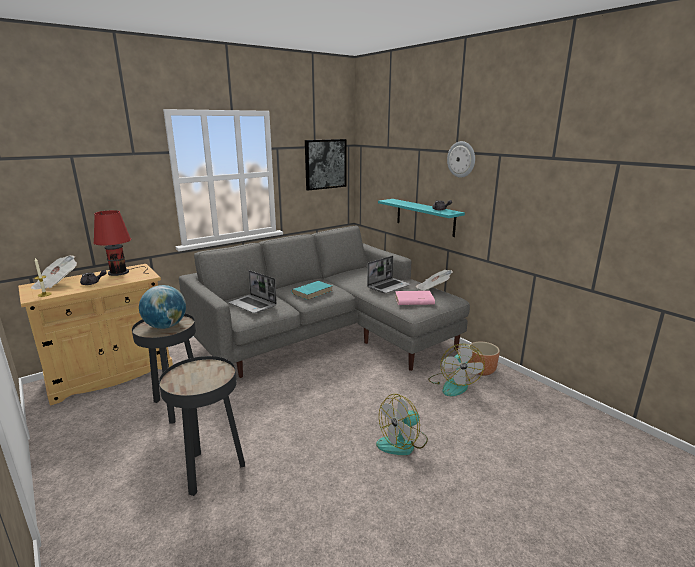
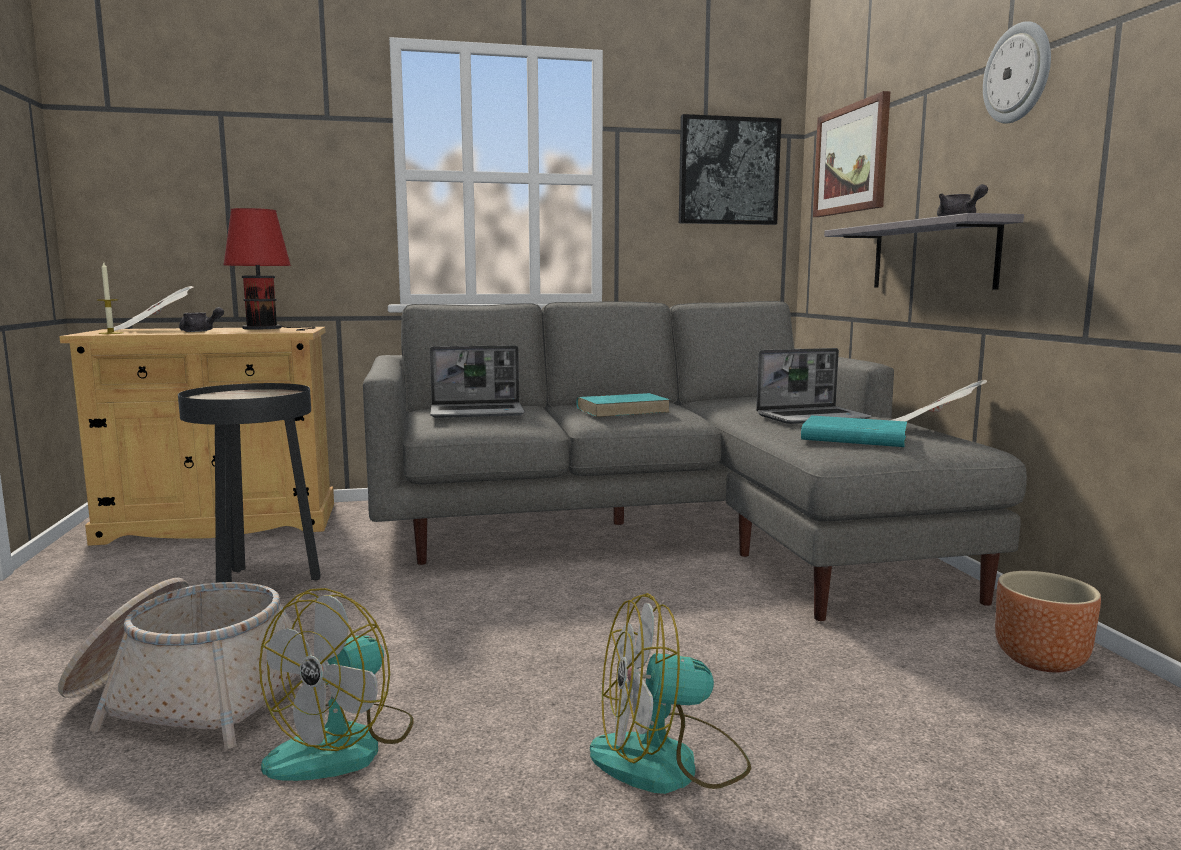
camera: 25 degrees right, 10 degrees down
globe [139,285,186,329] -> none
black side table [159,356,245,496] -> basket [58,578,299,749]
laptop [229,270,277,313] -> laptop turned 75 degrees counterclockwise [430,345,525,418]
turquoise shelf [378,199,465,237] -> grey shelf [824,213,1024,289]
pink book [395,291,435,305] -> turquoise book [801,415,907,447]
fan [428,344,485,396] -> fan moved to [259,588,414,781]
none -> picture [813,91,890,217]

